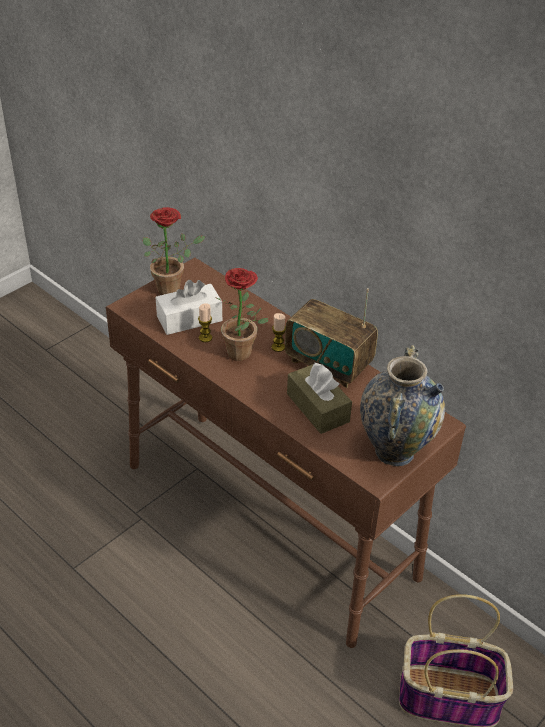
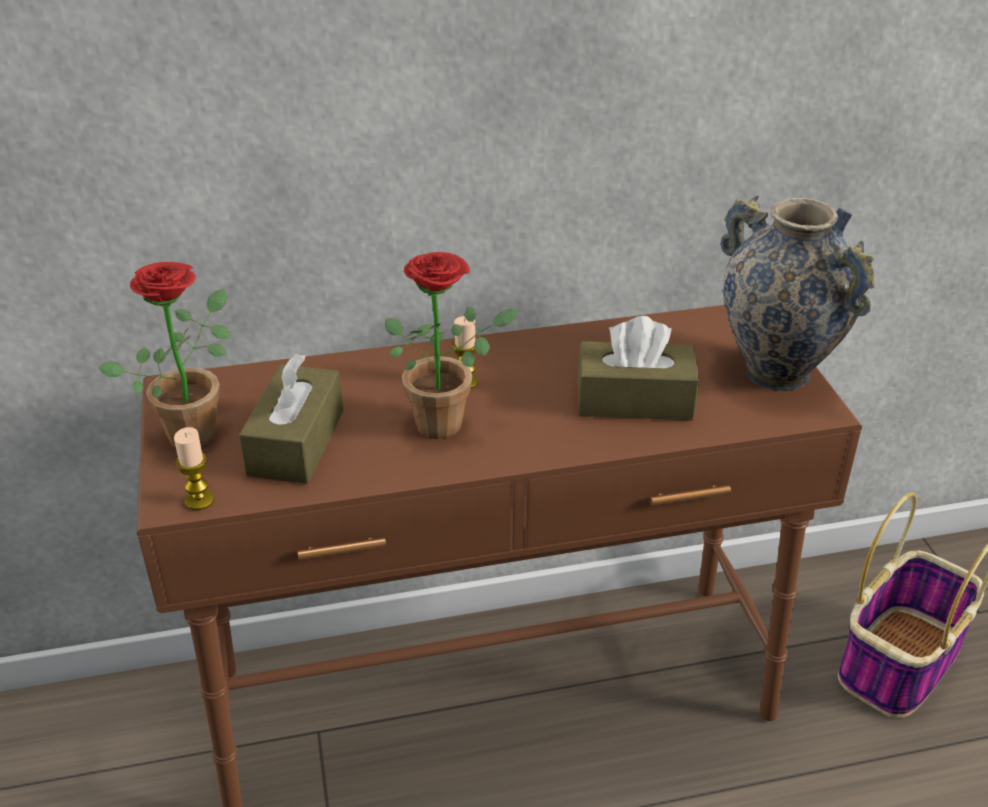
camera: 55 degrees left, 5 degrees down
white tissue box [156,280,222,335] -> brown tissue box [239,354,343,484]
candle [198,303,212,342] -> candle moved to [174,427,214,510]
radio [285,288,378,388] -> none

